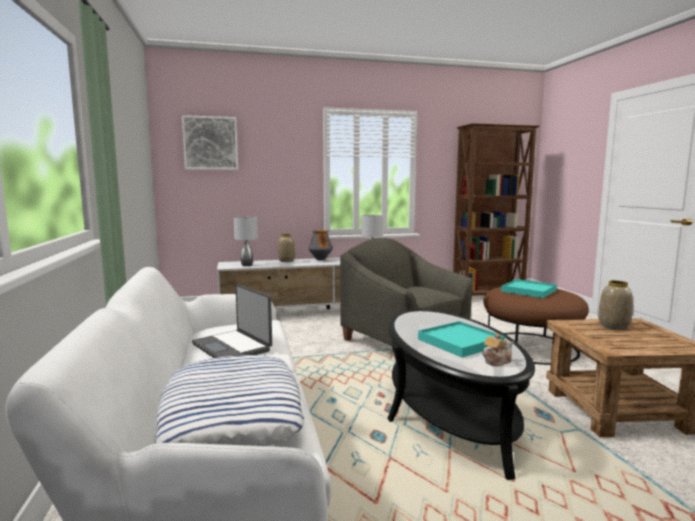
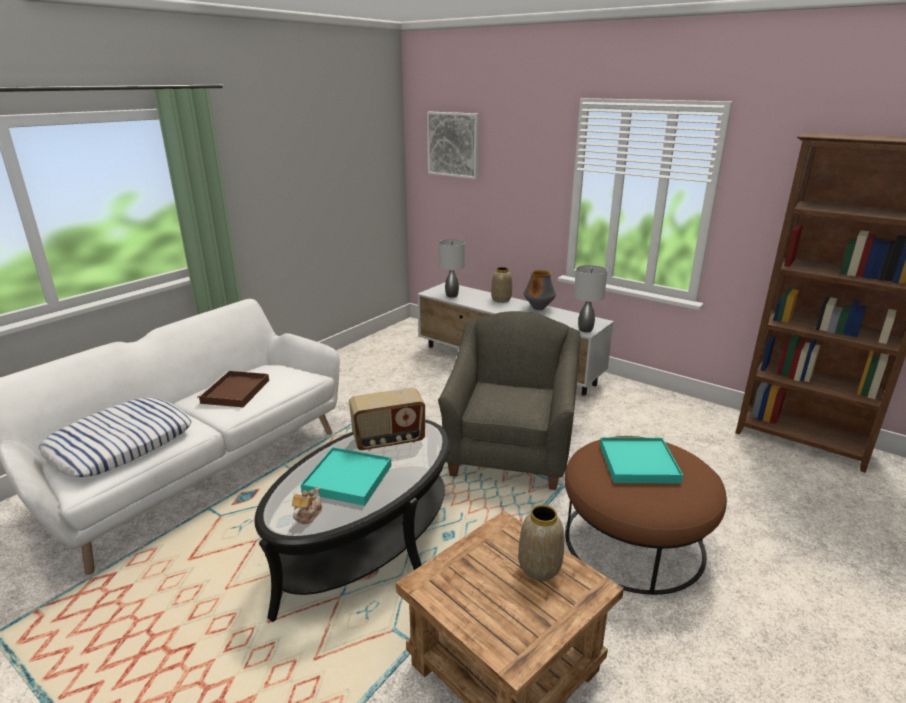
camera: 50 degrees right, 15 degrees up
laptop [192,284,272,358] -> brown tray [197,371,269,407]
teapot [482,333,514,366] -> teapot turned 90 degrees counterclockwise [292,486,322,524]
none -> radio [349,388,425,451]

